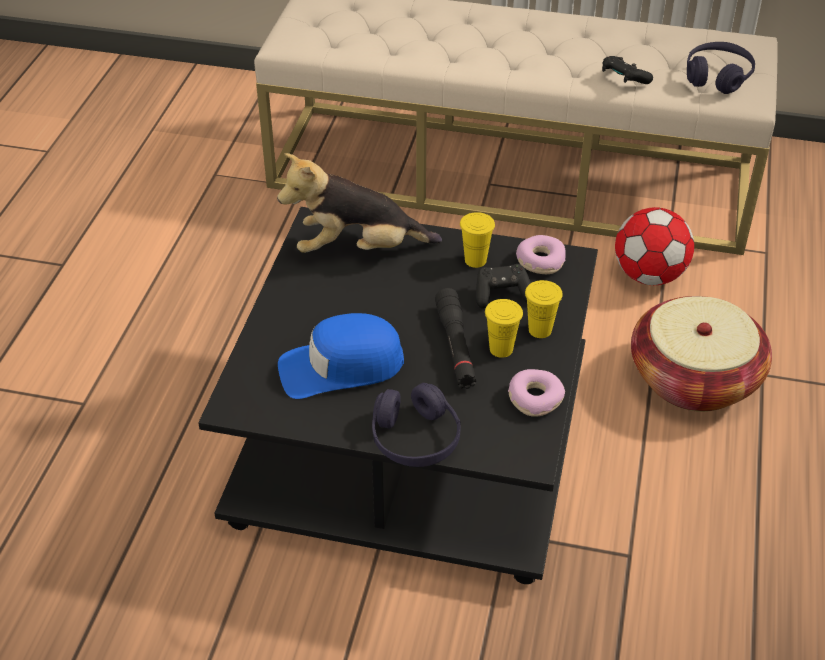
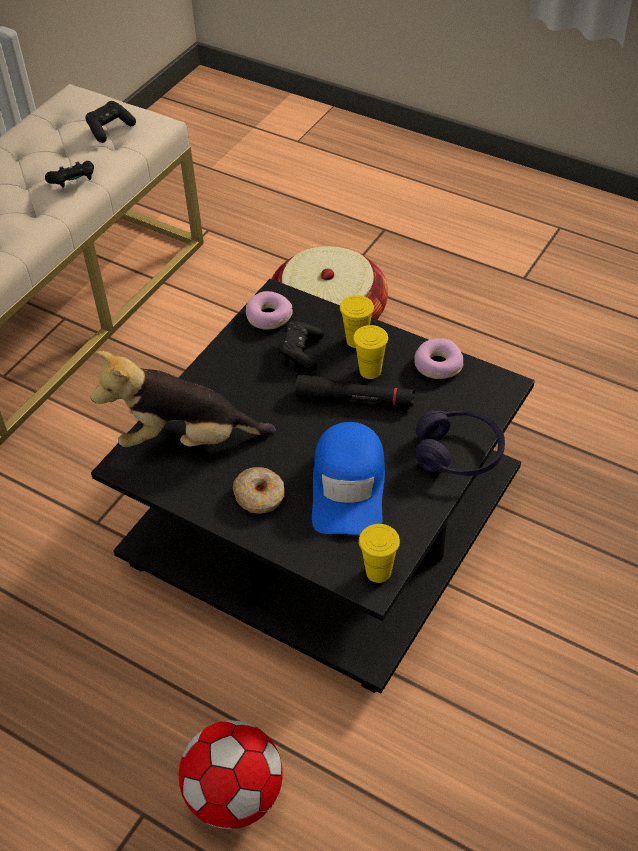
camera: 70 degrees left, 5 degrees up
plush toy [277,153,442,253] -> plush toy turned 75 degrees clockwise [91,351,276,447]
yellow cup [460,212,495,268] -> yellow cup moved to [359,524,400,583]
football [615,207,694,285] -> football moved to [179,720,282,829]
purple headphones [687,42,755,94] -> black game controller [85,101,136,143]
none -> donut [233,467,285,514]

